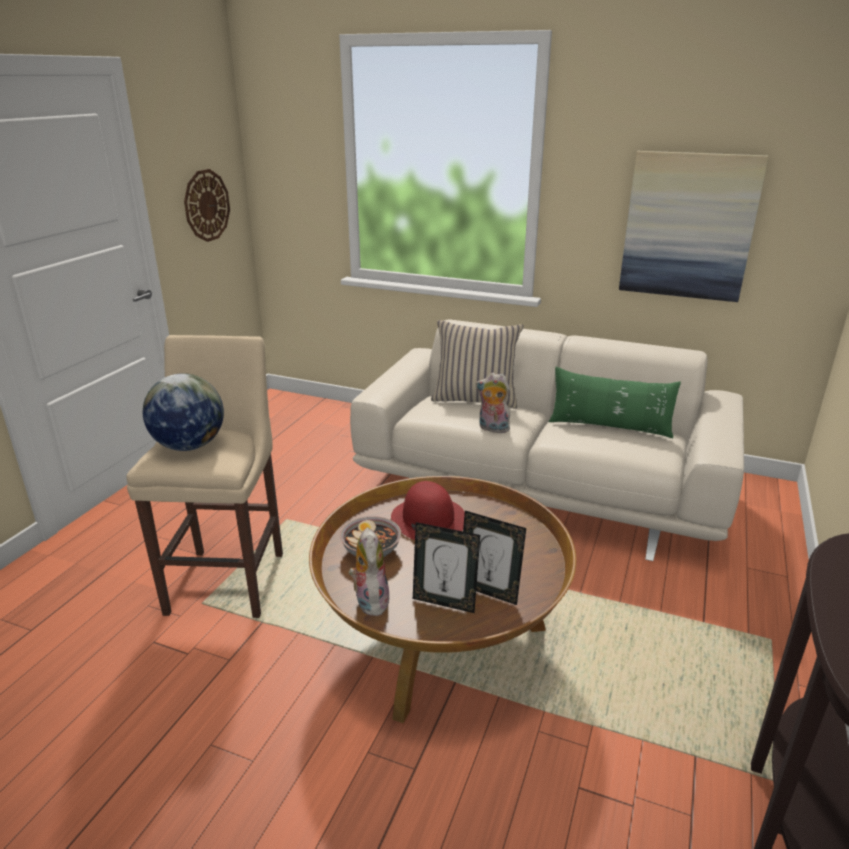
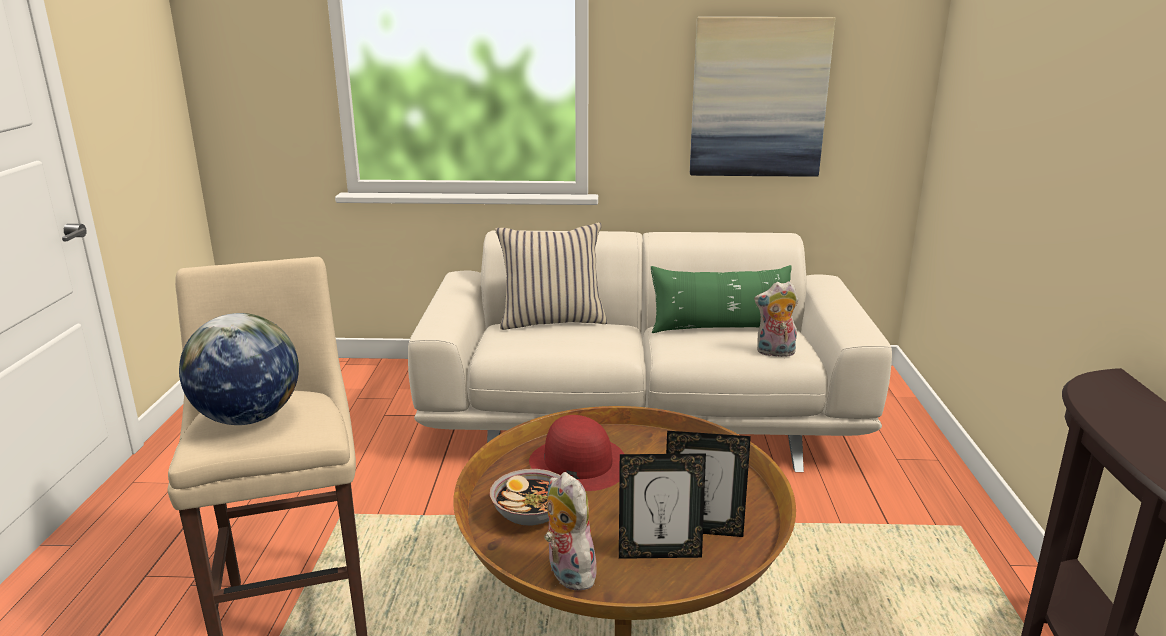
camera: 20 degrees left, 5 degrees down
wall clock [184,169,230,242] -> none
plush toy [476,373,510,433] -> plush toy moved to [754,281,798,357]

